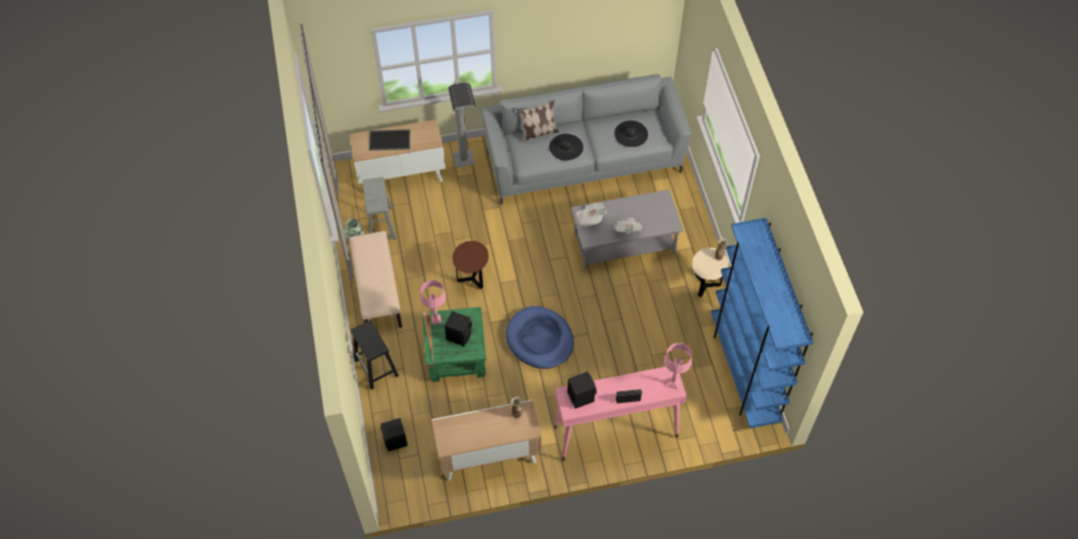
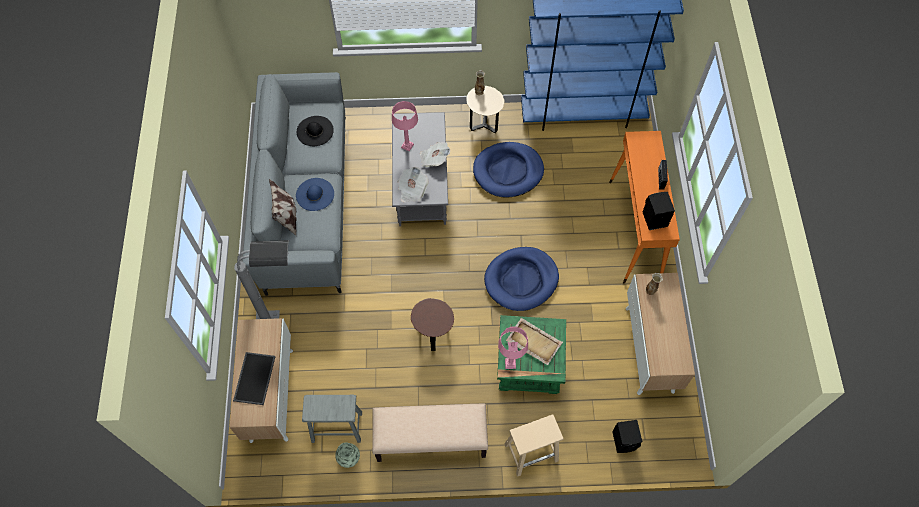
camera: 80 degrees left, 5 degrees up
black stool [351,320,399,390] -> beige stool [504,414,563,477]
black speaker [444,311,472,346] -> beige tray [506,318,563,365]
black hat [549,134,583,161] -> blue hat [296,178,334,211]
pink console table [554,367,687,461] -> orange console table [609,131,680,283]
pink table lamp [664,343,692,389] -> pink table lamp moved to [392,101,418,151]
none -> blue dog bed [473,142,544,198]

